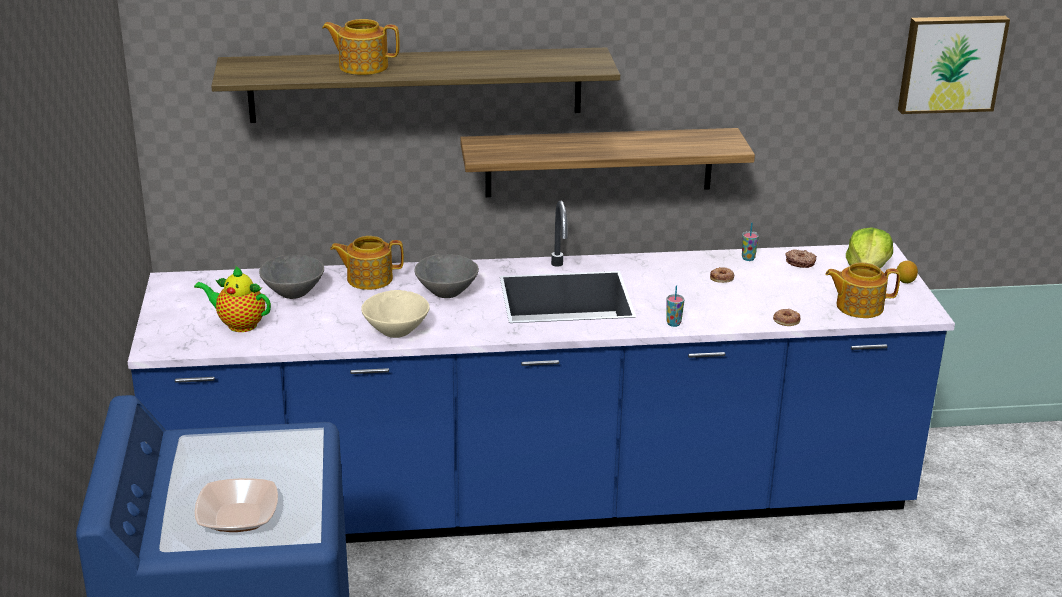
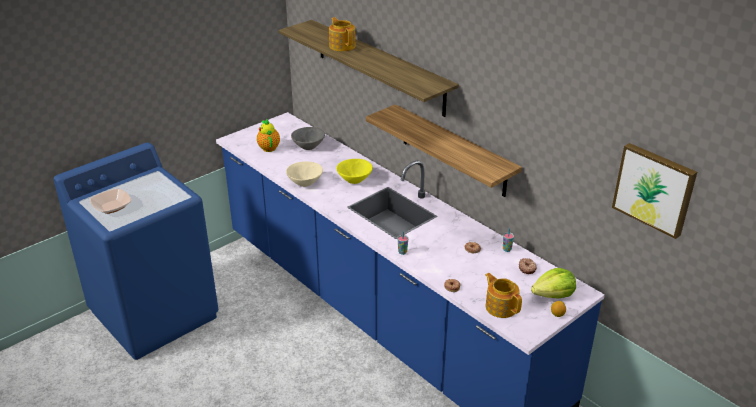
camera: 55 degrees right, 5 degrees up
teapot [330,236,404,290] -> none
grey bowl [415,254,479,298] -> yellow bowl [336,159,373,184]

